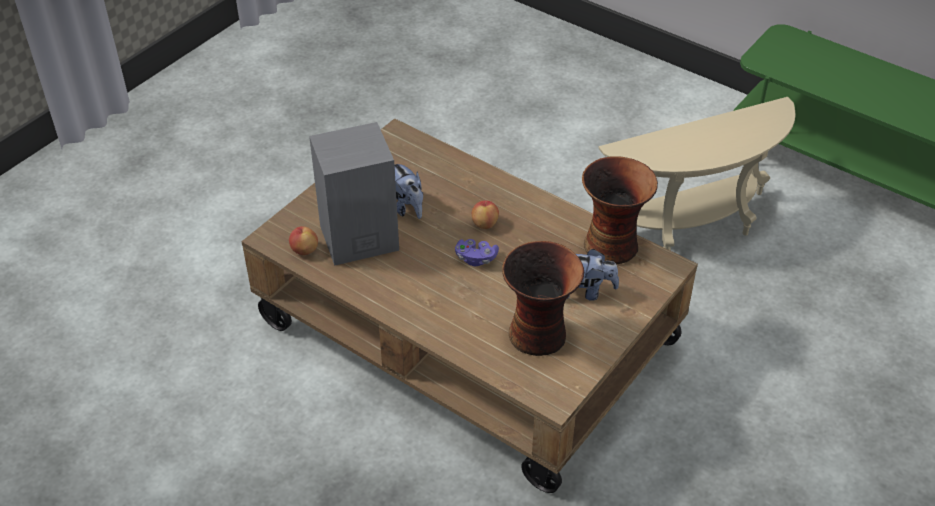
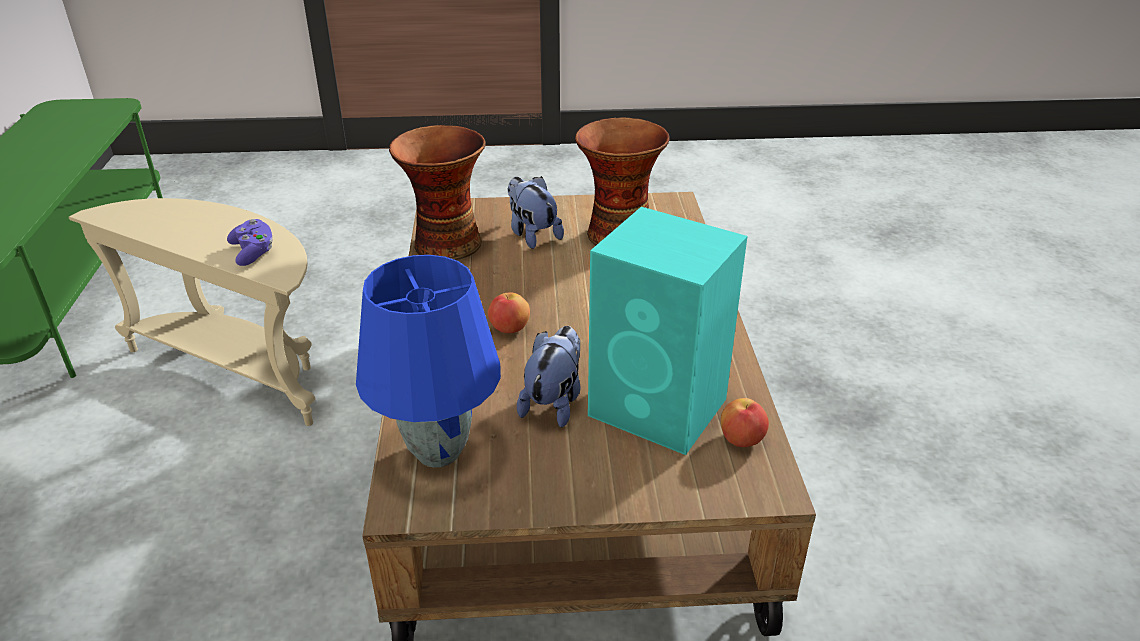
camera: 130 degrees left, 10 degrees down
grey speaker [309,122,399,266] -> turquoise speaker [588,207,747,455]
purple game controller [455,239,499,266] -> purple game controller moved to [227,219,273,266]
none -> blue table lamp [356,255,501,468]

